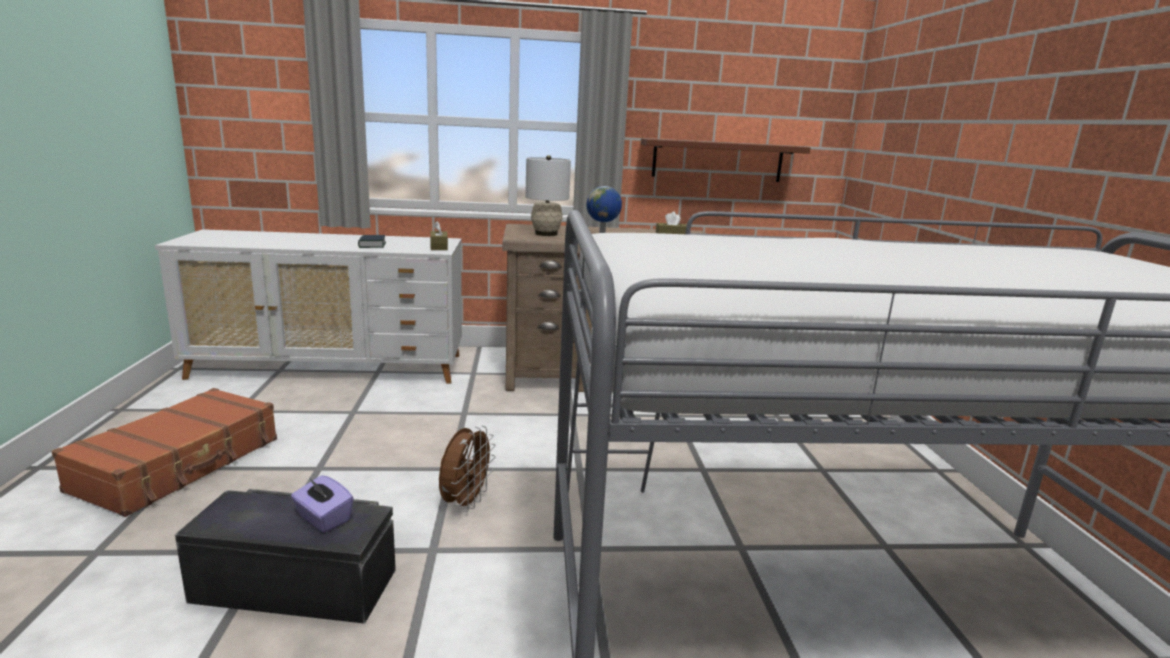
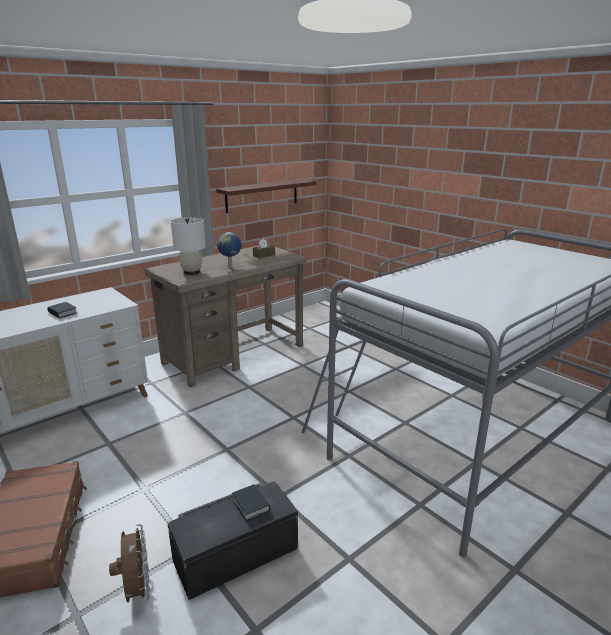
camera: 35 degrees left, 5 degrees up
purple tissue box [291,475,353,533] -> book [232,484,271,522]
brown tissue box [430,221,448,250] -> none
brown fan [439,426,496,512] -> brown fan moved to [109,524,150,603]

